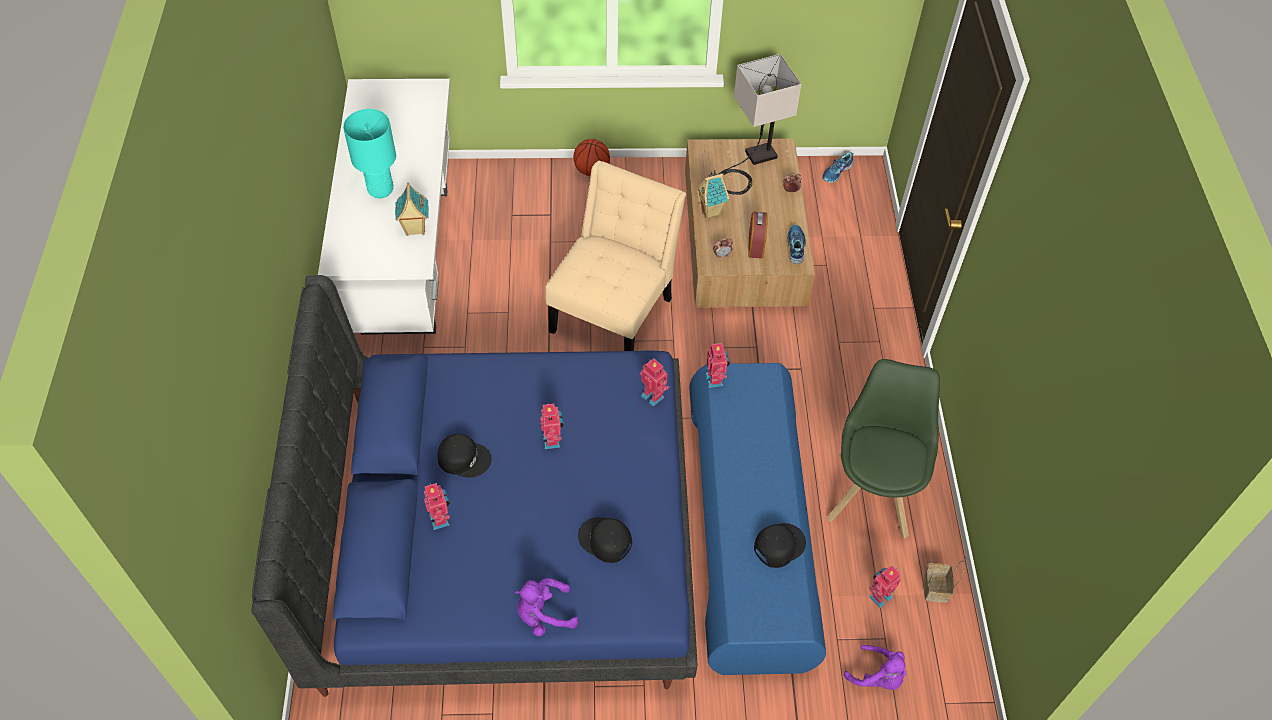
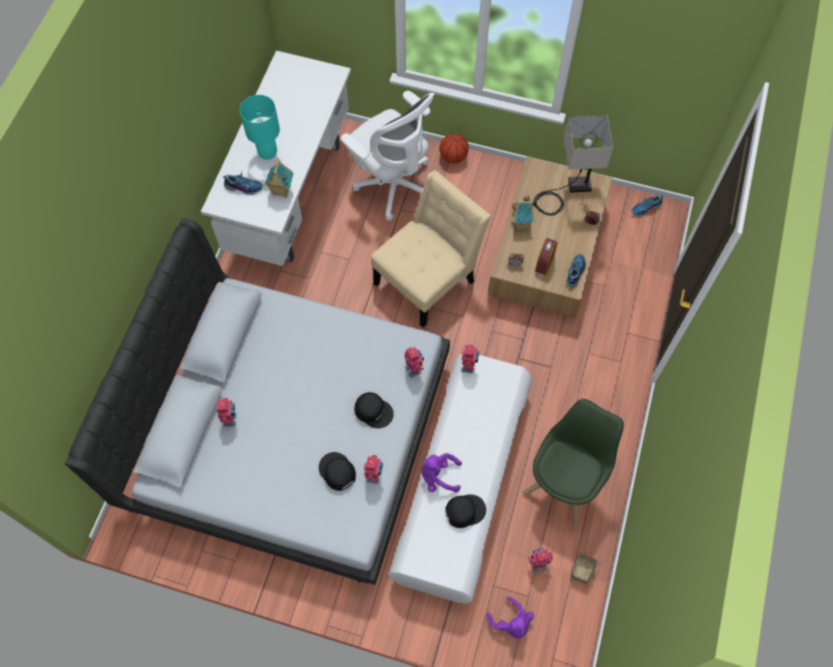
camera: 20 degrees right, 10 degrees up
blue bed [251,275,697,697] -> grey bed [65,218,450,585]
black cap [437,433,491,478] -> black cap moved to [354,392,394,428]
purple plush toy [515,578,578,636] -> purple plush toy moved to [421,453,462,492]
toy robot [540,402,564,449] -> toy robot moved to [364,455,383,484]
blue bench [690,363,826,675] -> white bench [389,354,532,603]
none -> shoe [223,170,263,195]
none -> white office chair [341,91,435,221]

